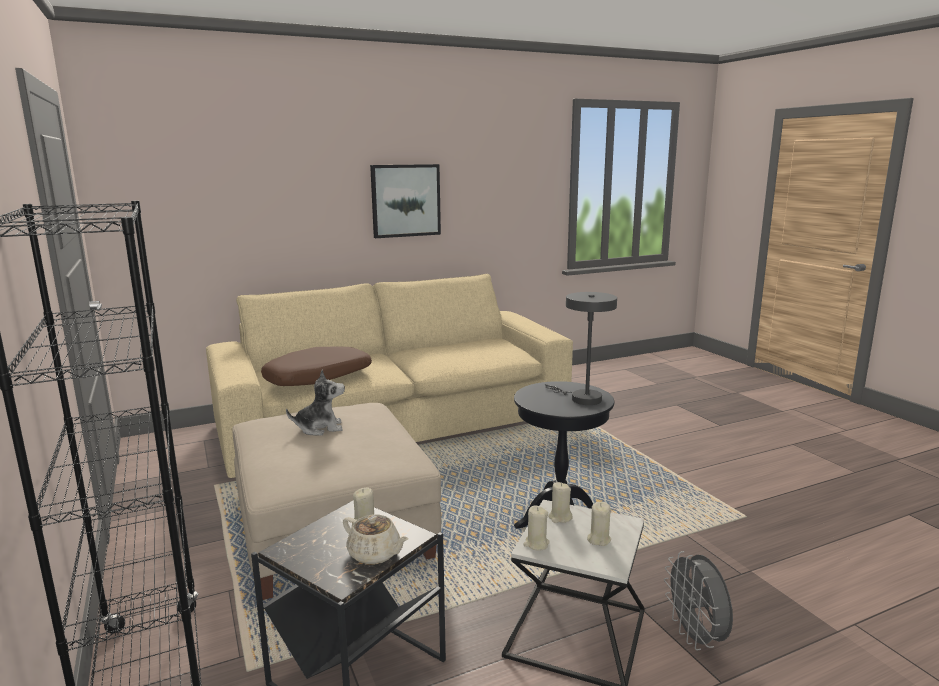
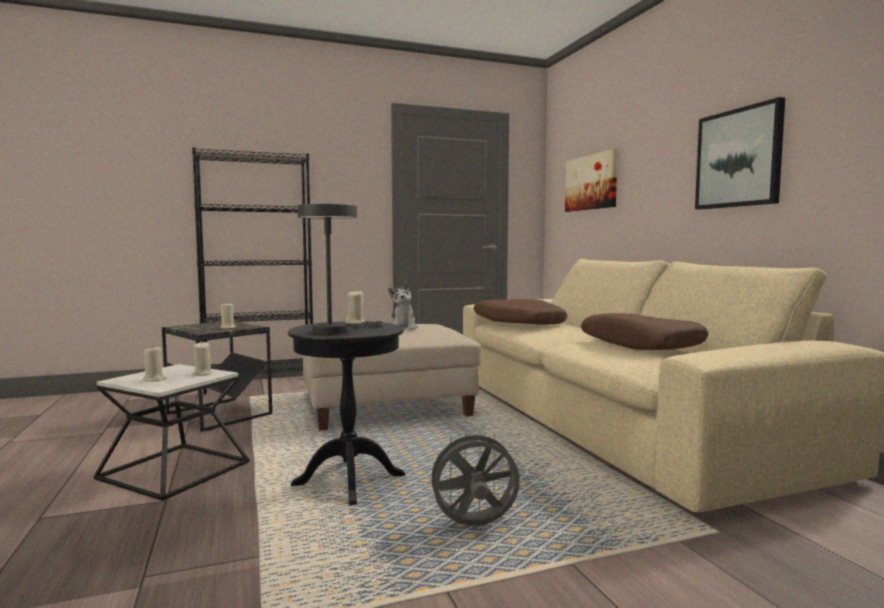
camera: 95 degrees right, 10 degrees down
beige teapot [343,515,409,564] -> none
beige candle [523,505,550,551] -> beige candle moved to [345,291,365,324]
grey fan [664,551,733,650] -> grey fan moved to [425,428,520,526]
none -> picture [565,149,618,212]
none -> brown pillow [581,313,708,350]

